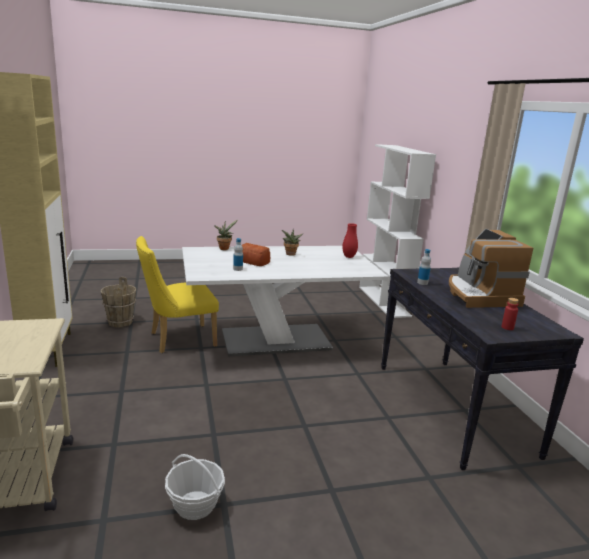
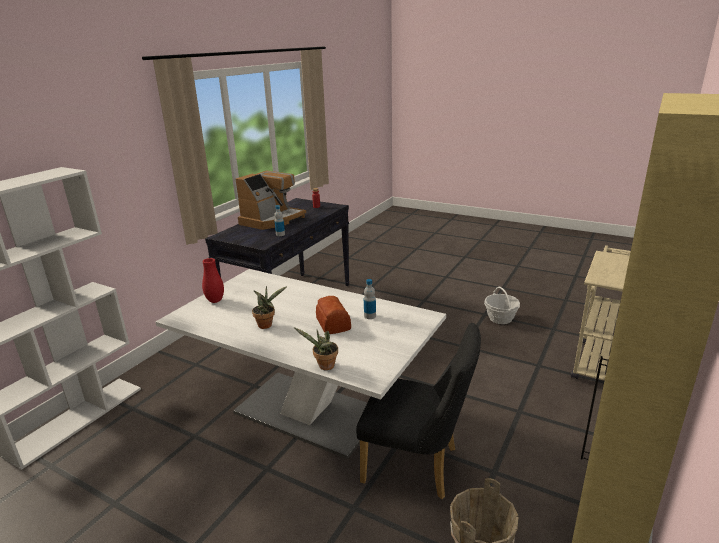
camera: 135 degrees left, 5 degrees up
yellow chair [136,236,219,353] -> black chair [356,323,481,499]

